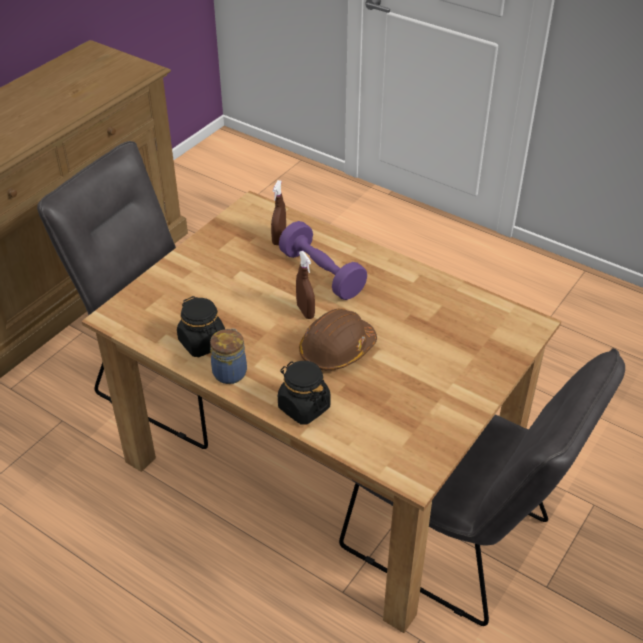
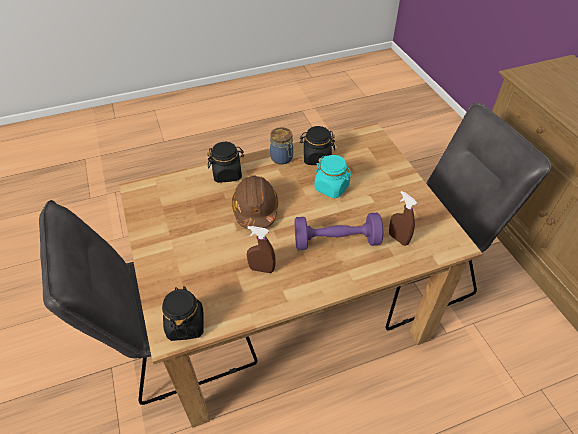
camera: 125 degrees right, 5 degrees up
brown spray bottle [296,251,315,319] -> brown spray bottle moved to [247,226,276,273]
none -> black jar [162,286,204,341]
none -> turquoise jar [314,155,352,198]

